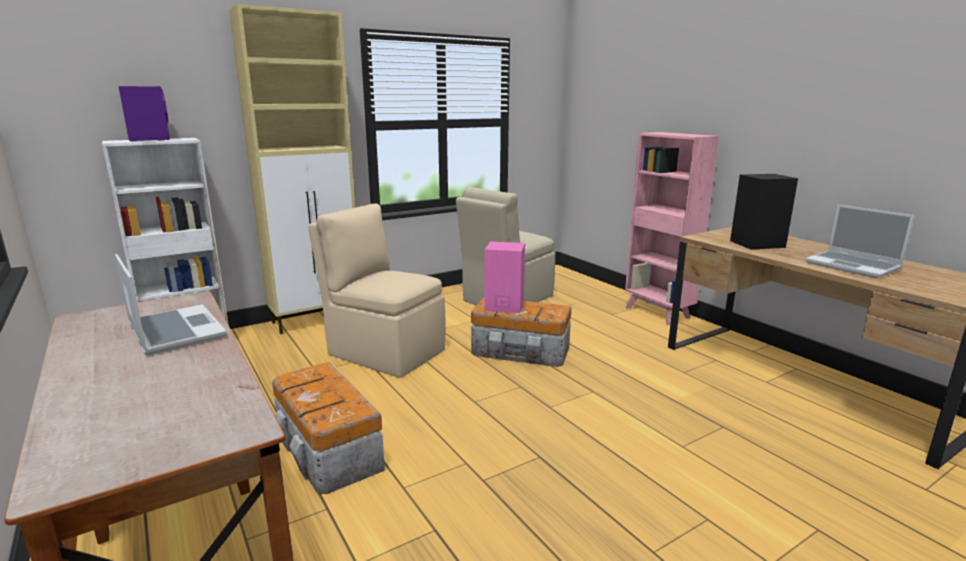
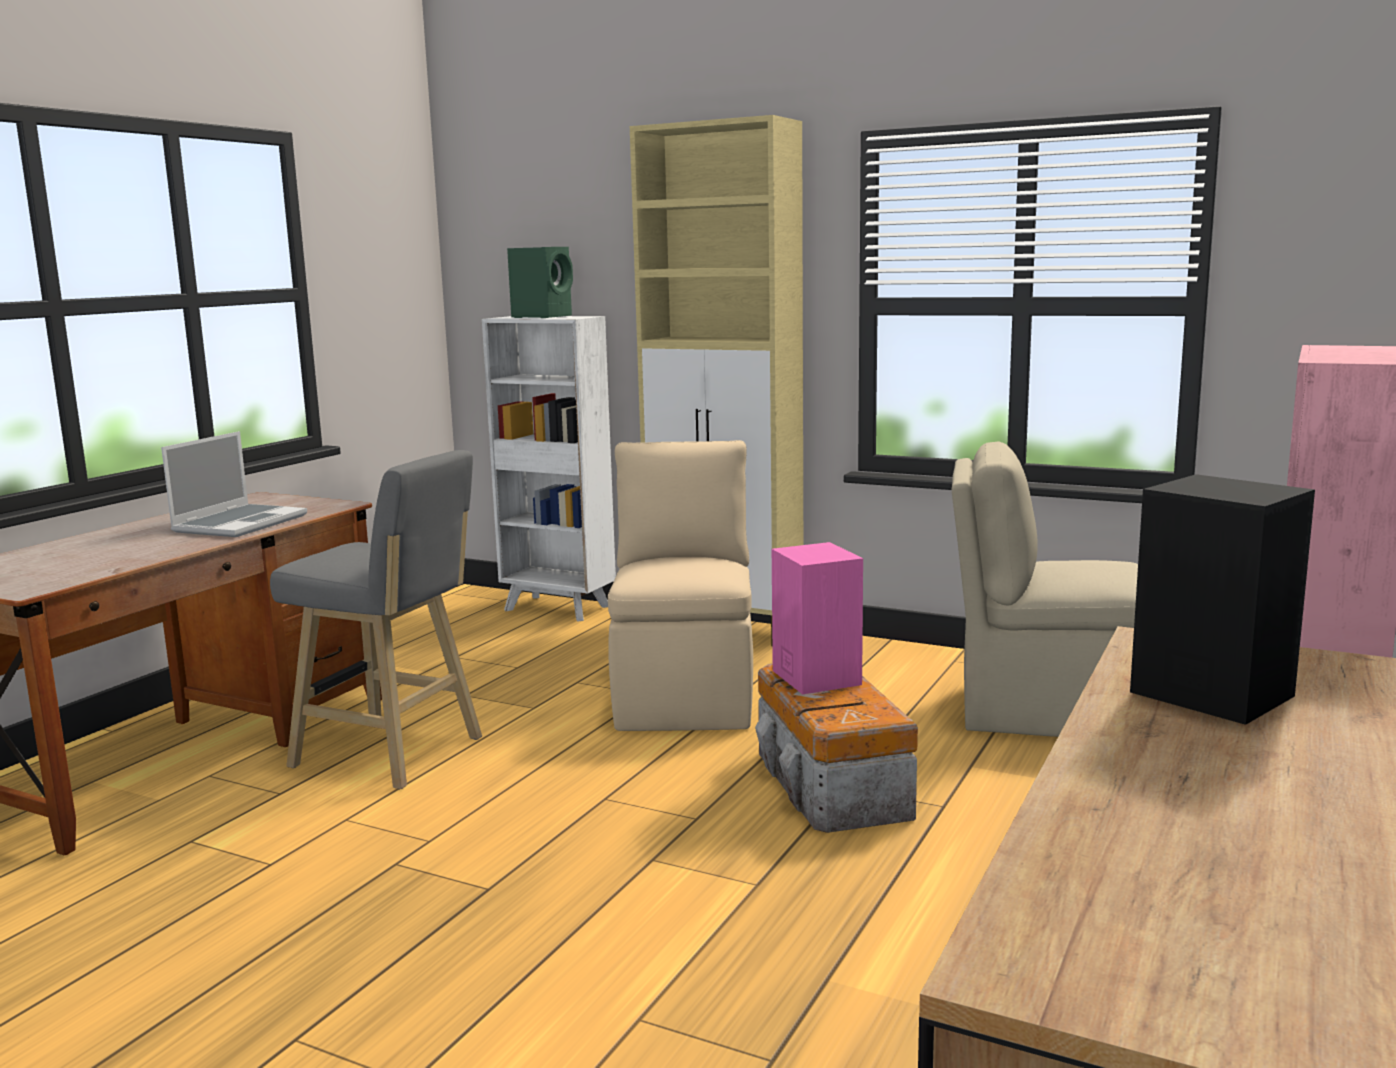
camera: 60 degrees right, 5 degrees down
purple speaker [119,86,170,142] -> green speaker [507,247,573,318]
storage box [272,362,385,494] -> grey stool [270,450,482,789]
laptop [805,204,914,279] -> none

